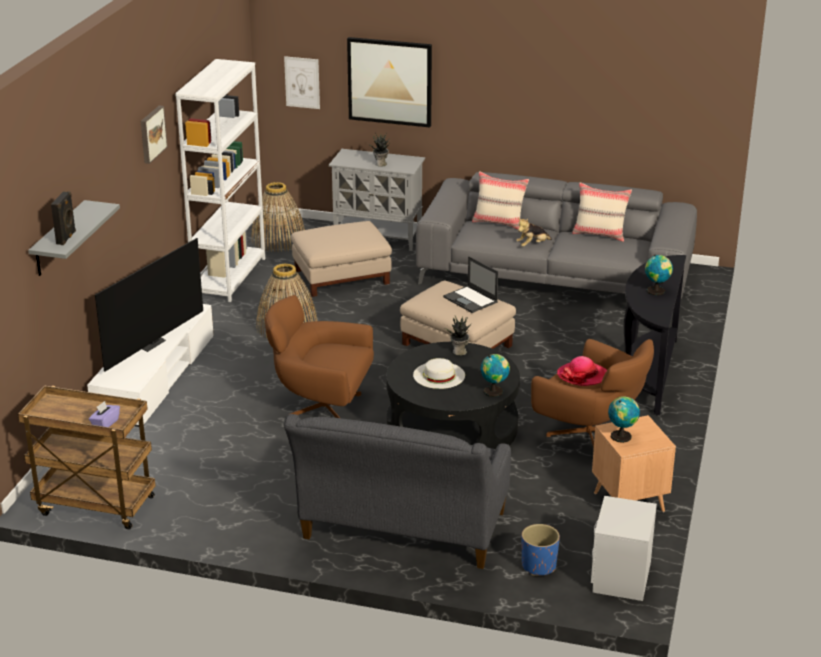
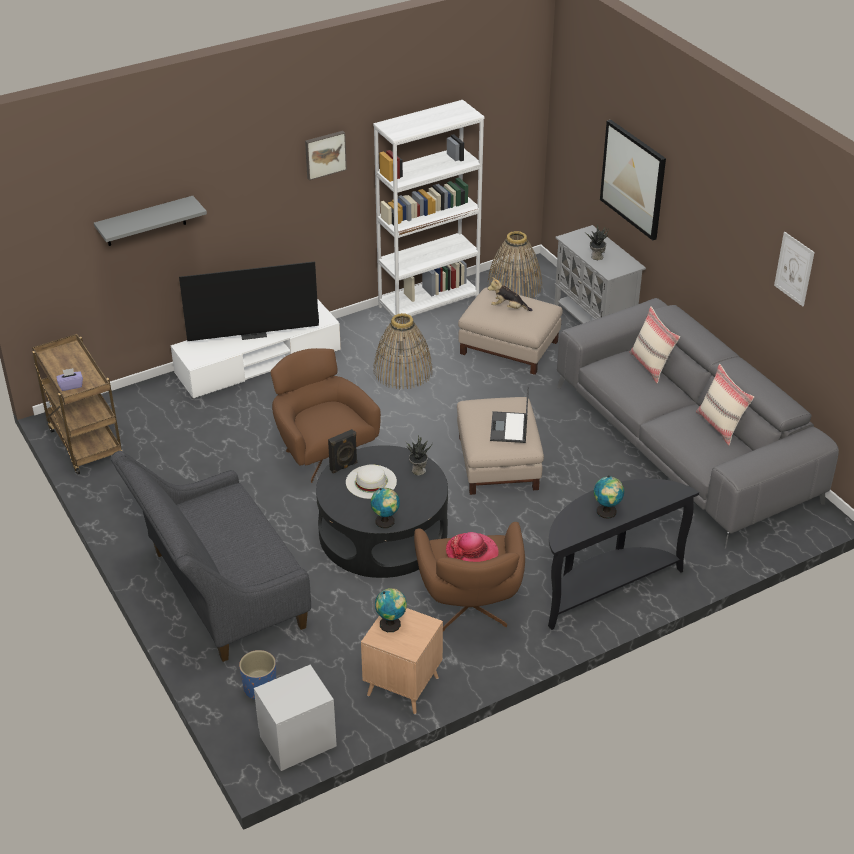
camera: 45 degrees right, 10 degrees up
black speaker [51,191,76,245] -> black speaker moved to [328,429,357,473]
picture [284,56,320,109] -> picture moved to [774,232,815,306]
plush toy [516,218,552,247] -> plush toy moved to [488,277,533,311]

